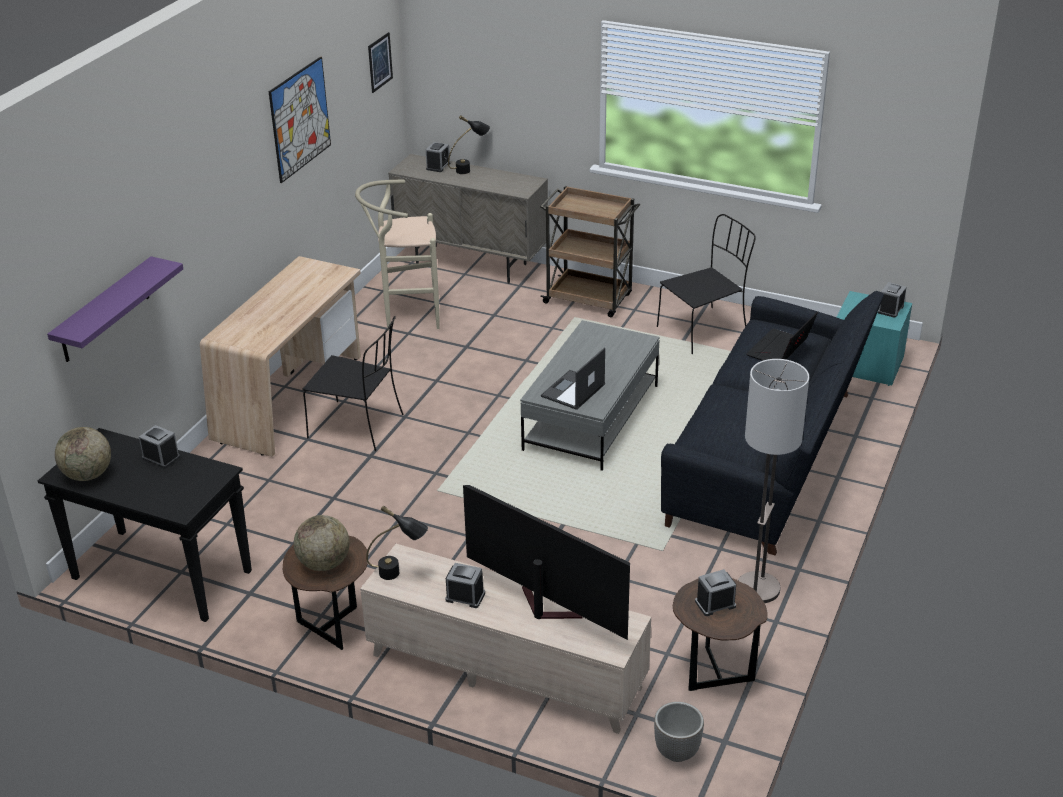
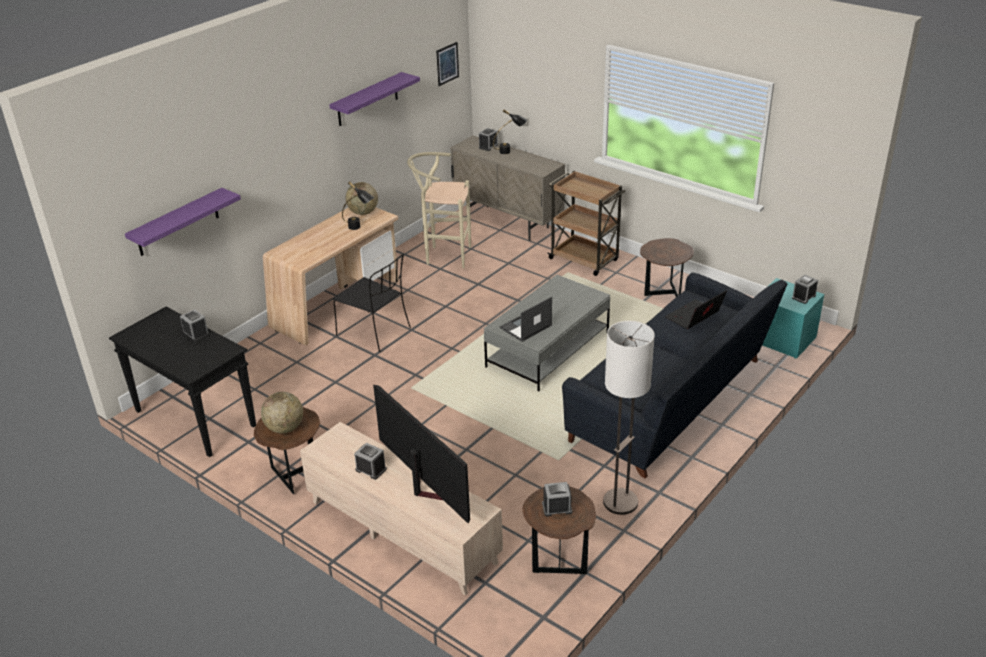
camera: 15 degrees right, 0 degrees up
globe [55,427,111,481] -> globe moved to [345,182,378,215]
picture [269,56,331,183] -> purple shelf [329,72,420,126]
black table lamp [366,506,428,580] -> black table lamp moved to [342,181,374,230]
planter [654,702,704,762] -> none
black chair [657,214,756,354] -> brown side table [640,238,694,297]

